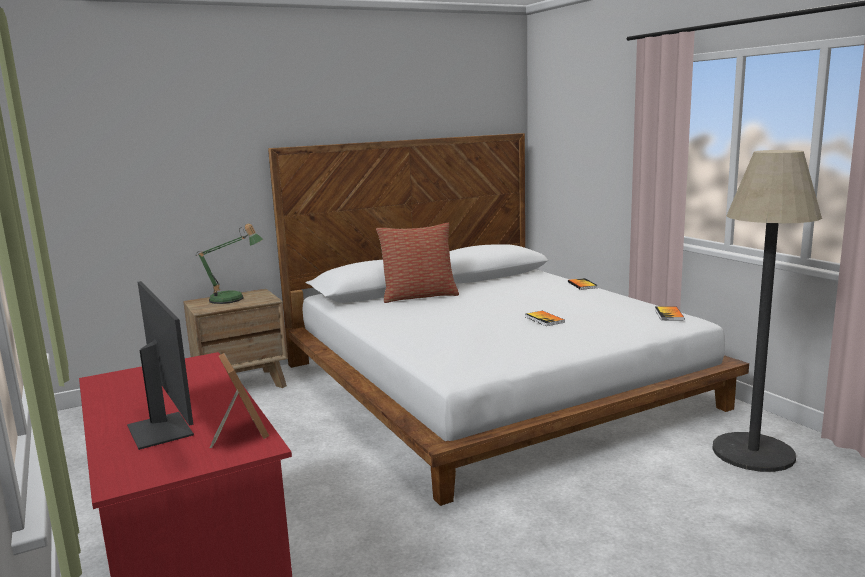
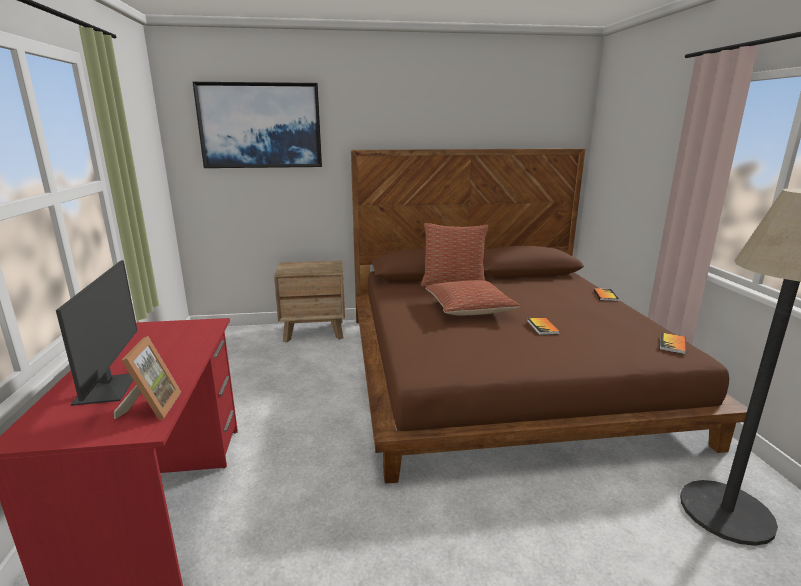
camera: 20 degrees right, 5 degrees up
table lamp [196,223,263,304] -> none
white bed [268,133,749,506] -> brown bed [351,148,748,484]
none -> picture [192,82,322,168]
none -> pillow [425,280,521,315]

